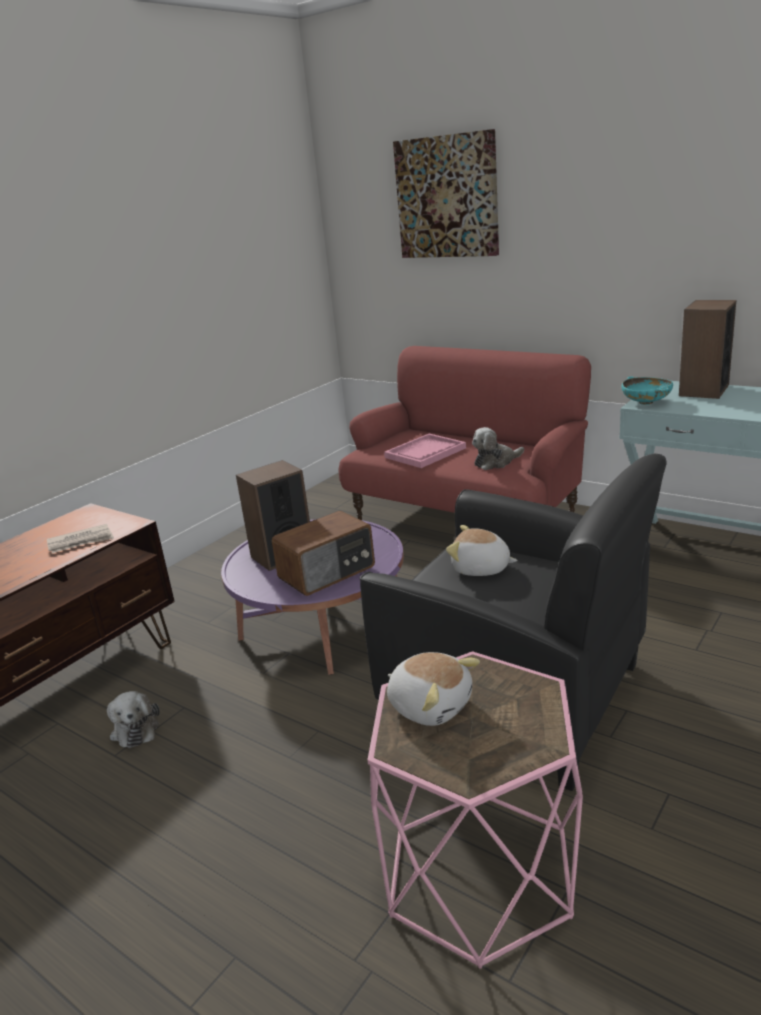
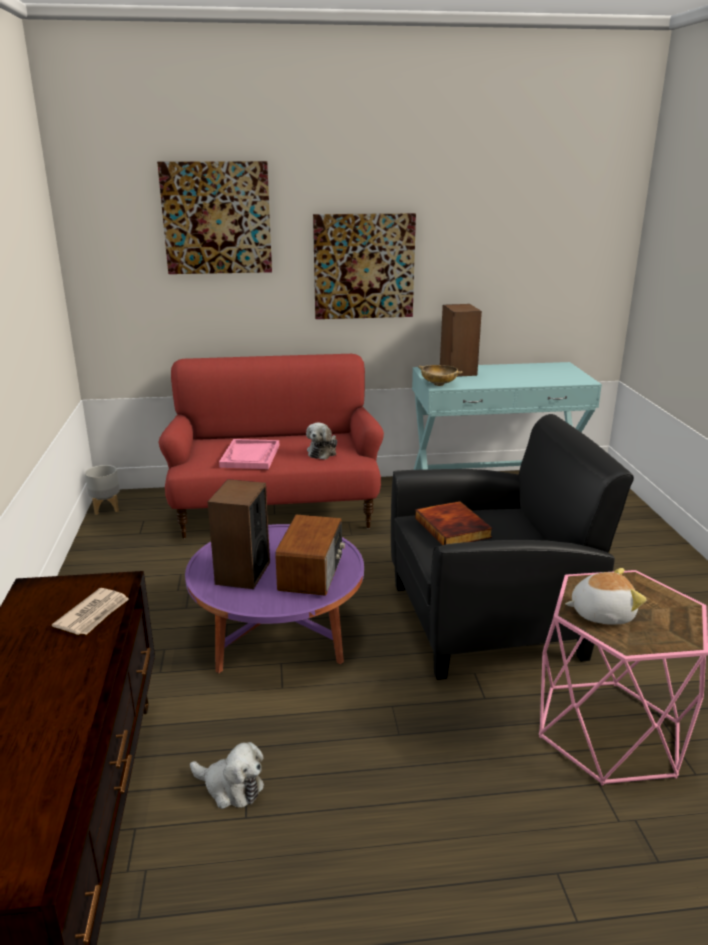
camera: 45 degrees left, 0 degrees up
plush toy [446,525,518,576] -> book [415,501,493,545]
turquoise bowl [621,376,673,405] -> beige bowl [418,365,462,386]
none -> grey planter [85,465,120,515]
none -> picture [313,213,416,319]

